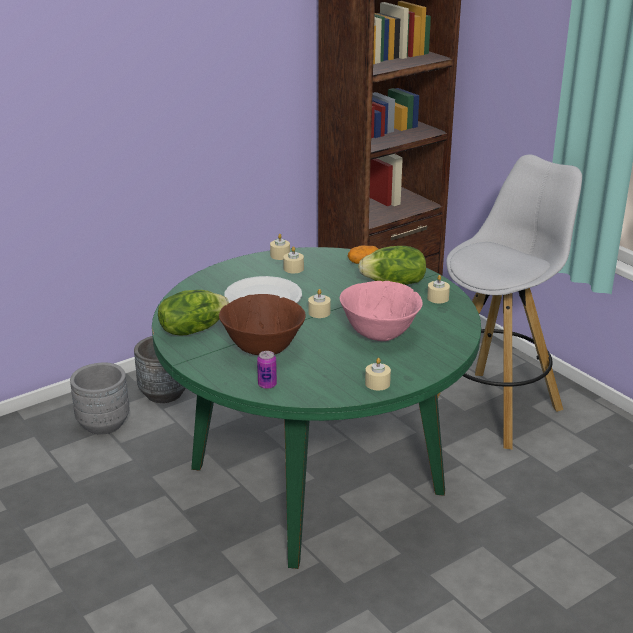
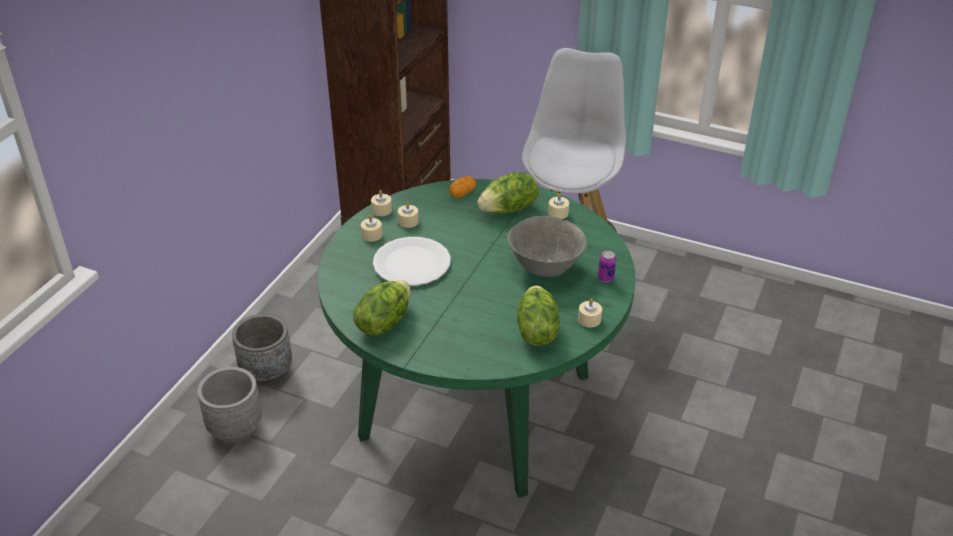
camera: 30 degrees left, 10 degrees up
brown bowl [219,294,306,355] -> none
can [257,351,277,389] -> can moved to [598,250,616,283]
beige candle [308,289,331,318] -> beige candle moved to [361,215,382,242]
pink bowl [339,281,423,341] -> grey bowl [508,216,587,277]
none -> lettuce [517,285,560,346]

